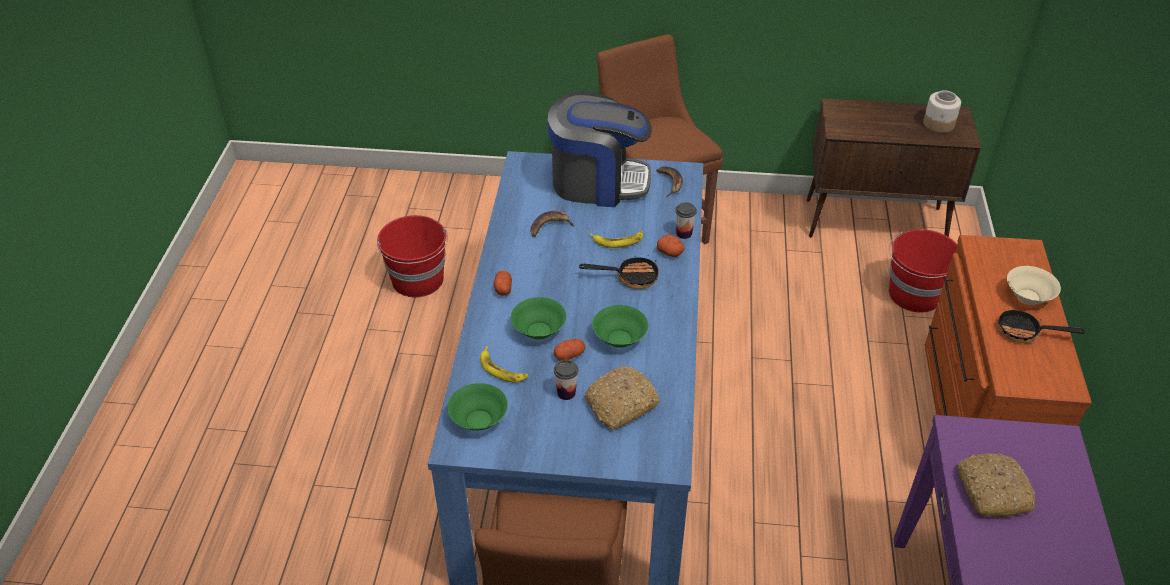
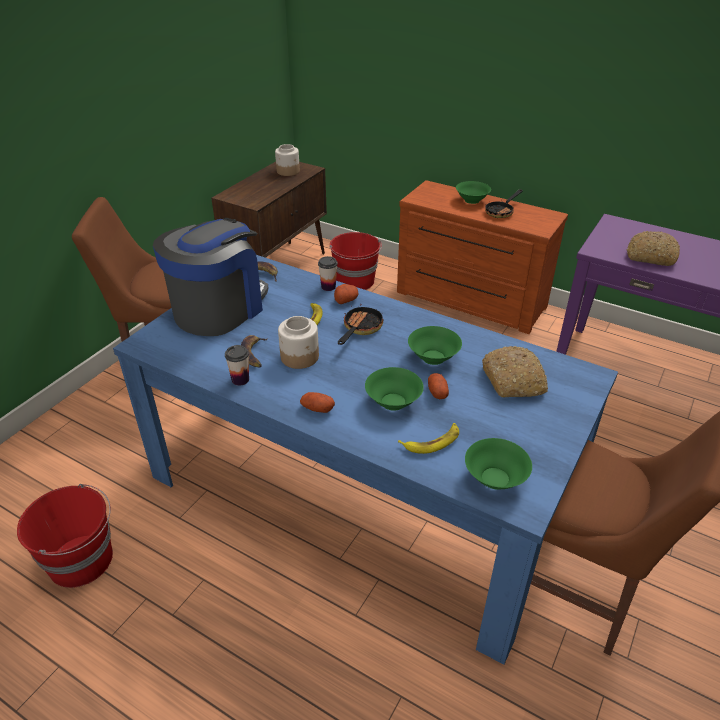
camera: 65 degrees left, 5 degrees down
cup [554,360,578,400] -> cup moved to [225,345,249,386]
beige bowl [1007,266,1061,305] -> green bowl [456,181,491,204]
none -> jar [278,316,319,369]

